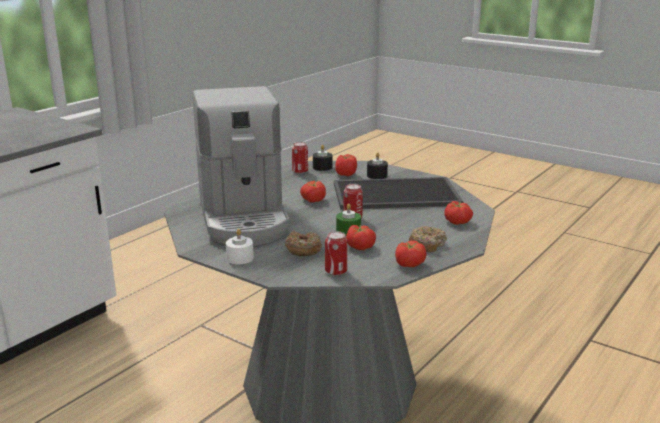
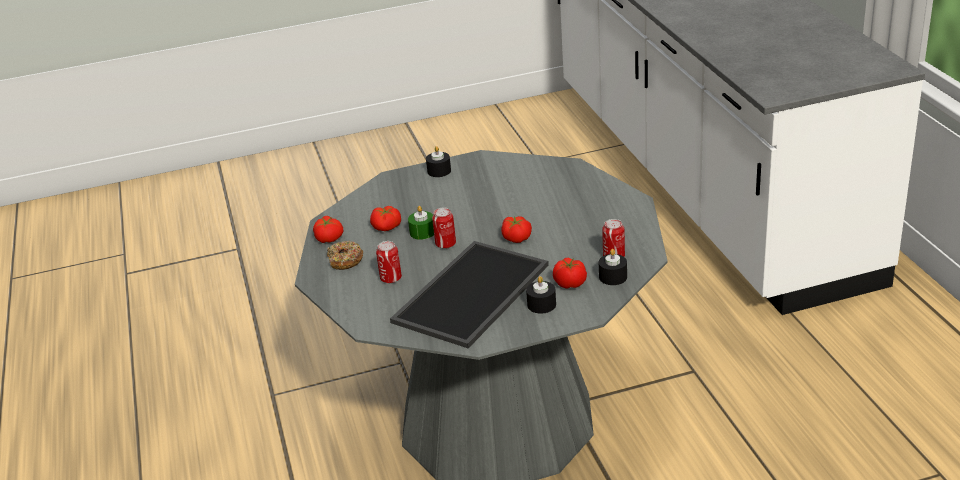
camera: 130 degrees right, 10 degrees up
coffee machine [192,86,290,246] -> none
white candle [226,229,254,264] -> black candle [426,146,451,177]
donut [285,231,322,256] -> none
can [325,231,347,275] -> can moved to [376,241,402,283]
tomato [444,201,473,225] -> none

